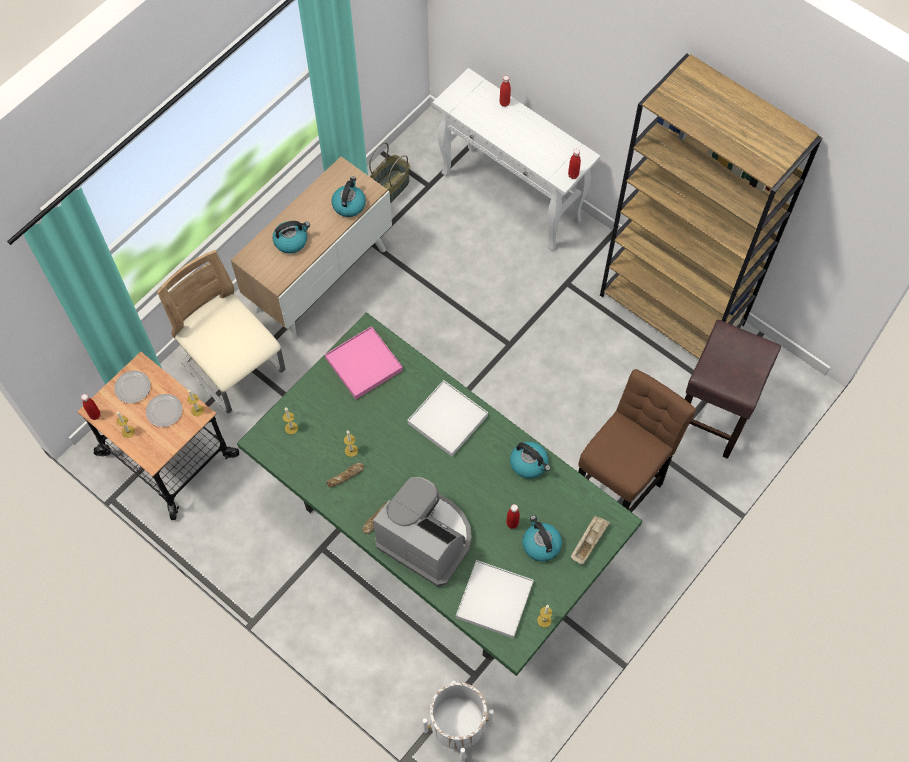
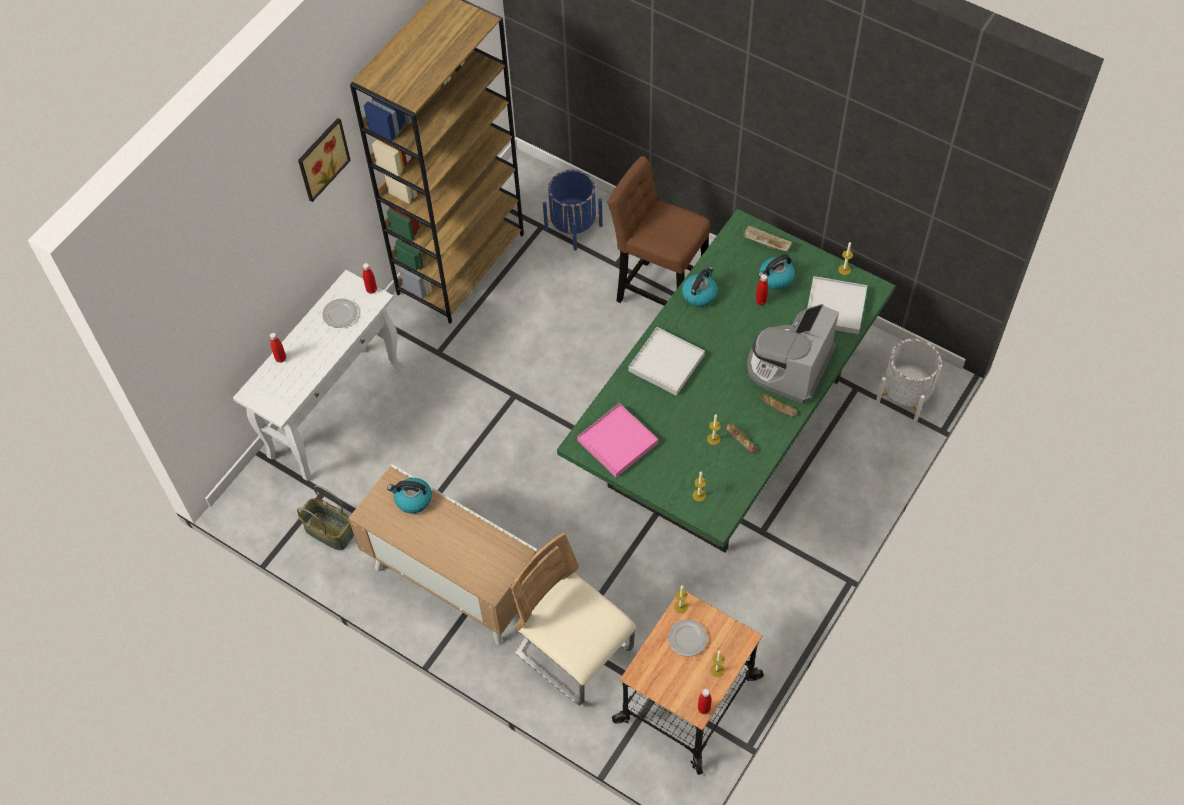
camera: 95 degrees left, 5 degrees down
plate [114,371,151,403] -> plate moved to [322,299,358,328]
beige chair [157,250,286,414] -> beige chair turned 90 degrees clockwise [510,532,636,706]
kettle [273,221,310,254] -> none
brown stool [685,320,781,459] -> blue planter [543,170,603,251]
none -> picture [298,118,351,202]

